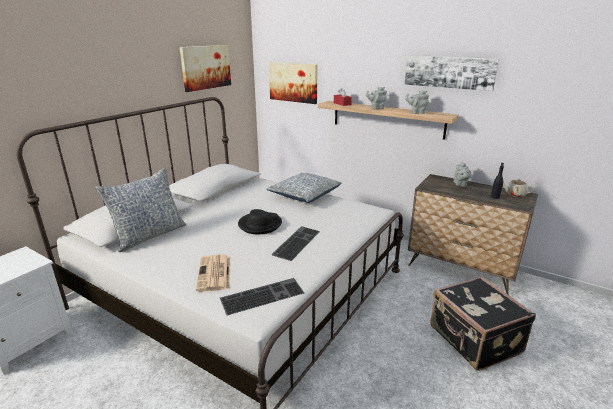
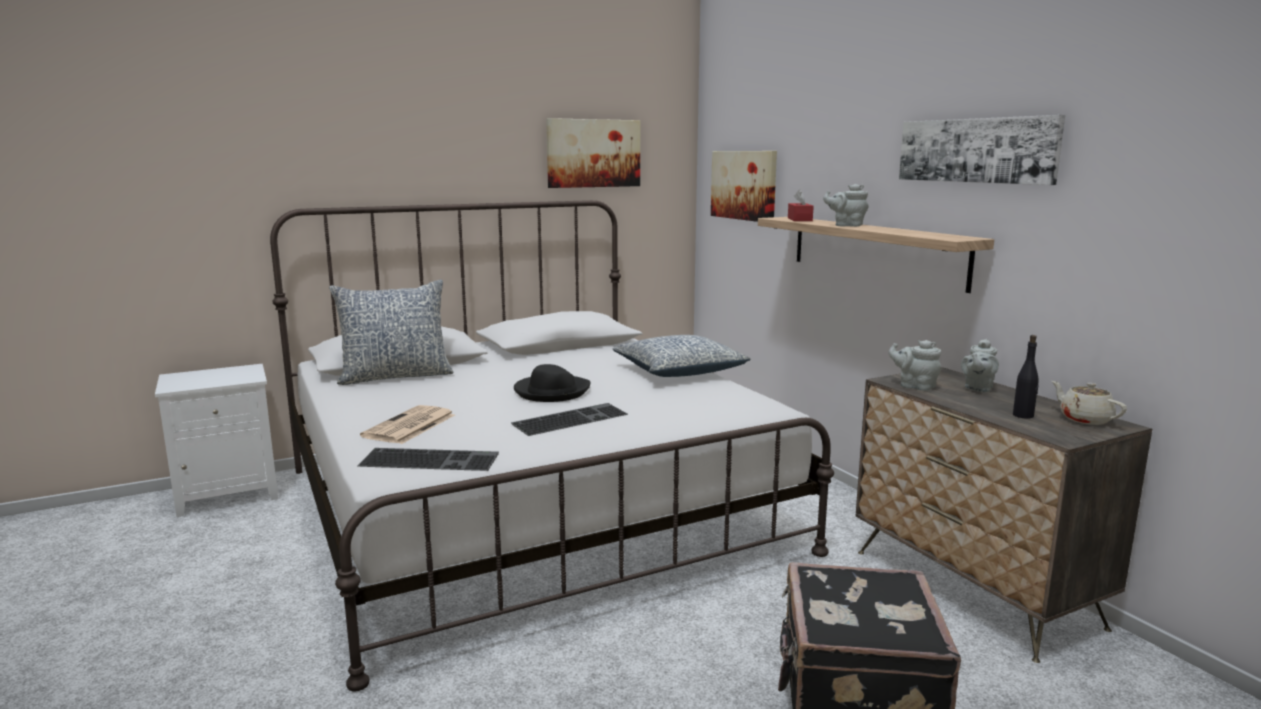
camera: 30 degrees right, 10 degrees down
grey teapot [405,90,429,114] -> grey teapot moved to [888,340,941,391]

